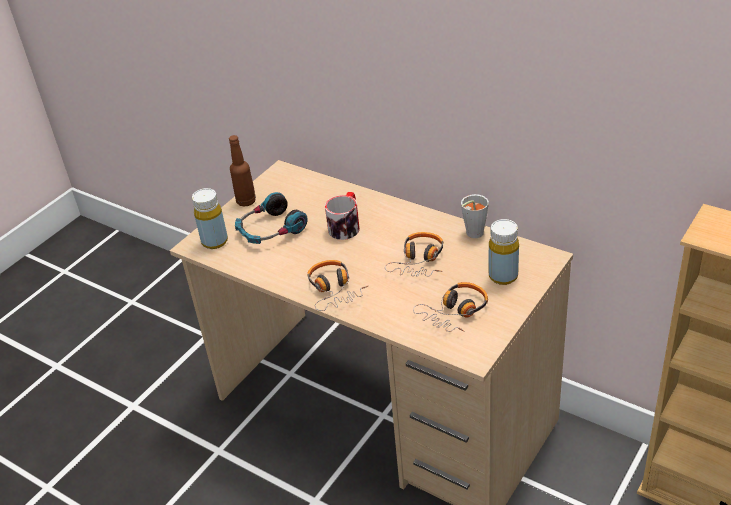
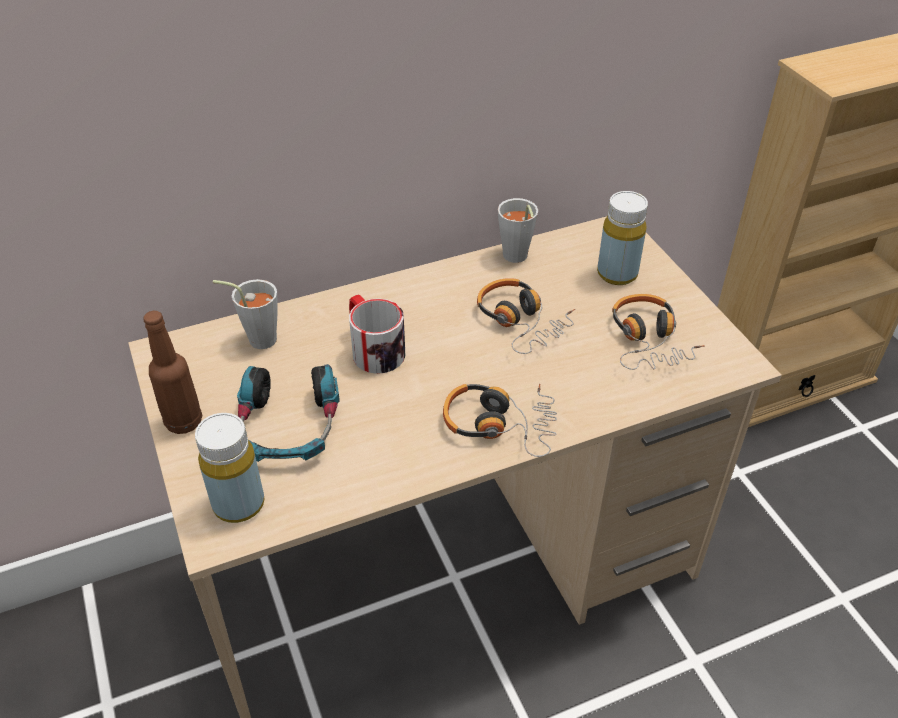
camera: 60 degrees left, 5 degrees up
none -> grey cup [213,279,278,349]

